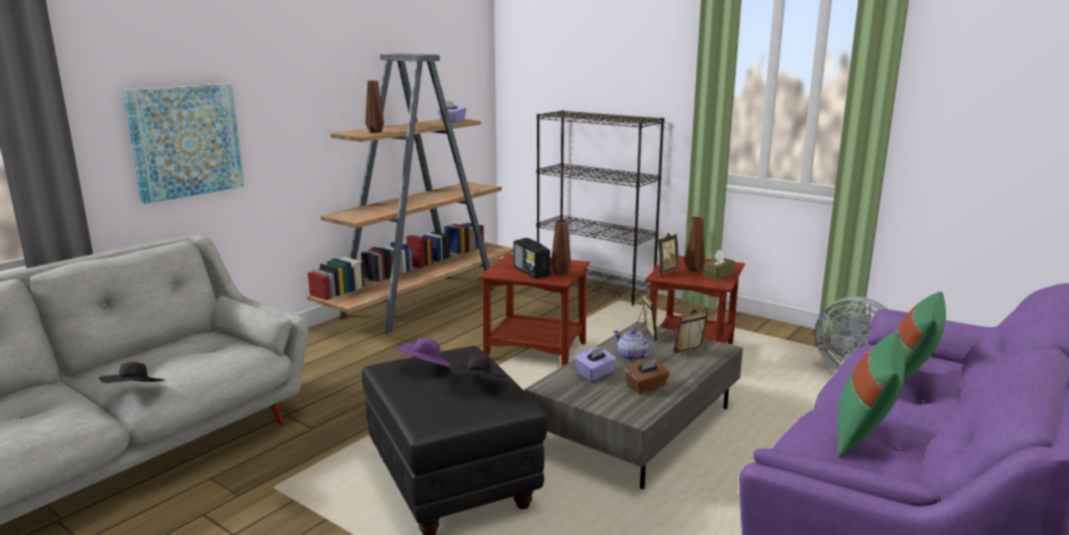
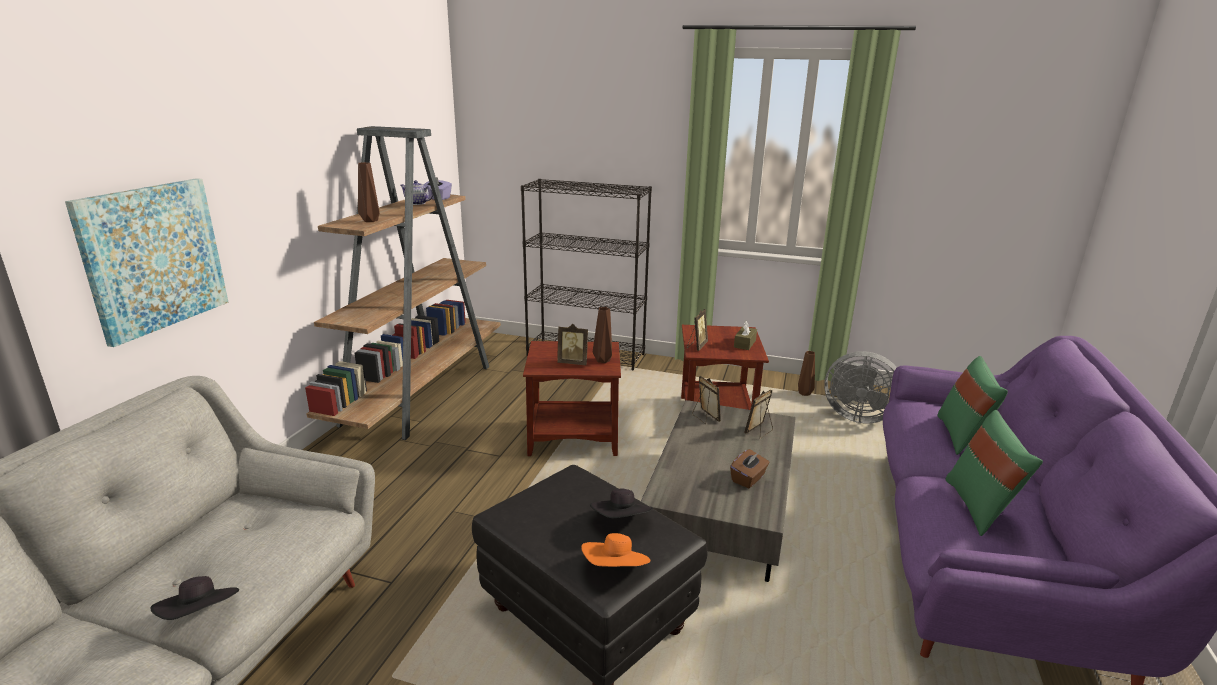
camera: 20 degrees left, 5 degrees up
purple hat [397,338,451,367] -> none
radio [513,238,550,279] -> picture frame [557,324,588,365]
purple tissue box [574,346,617,381] -> none
teapot [613,330,654,361] -> teapot moved to [400,180,433,205]
brown vase [685,217,705,272] -> brown vase moved to [798,351,815,396]
none -> orange hat [581,533,650,567]

